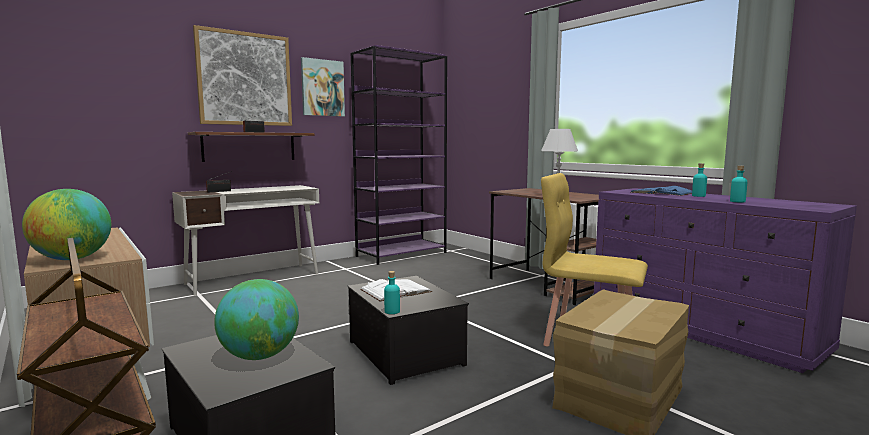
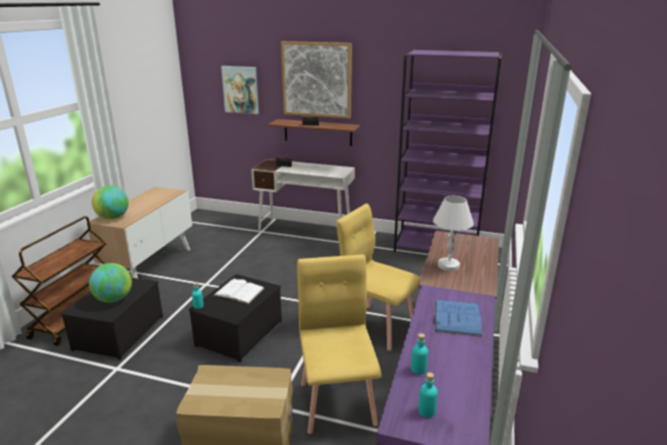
camera: 55 degrees right, 15 degrees up
picture [301,57,345,117] -> picture moved to [221,66,259,114]
turquoise bottle [692,163,707,197] -> turquoise bottle moved to [419,372,438,417]
none -> yellow chair [336,204,420,351]

